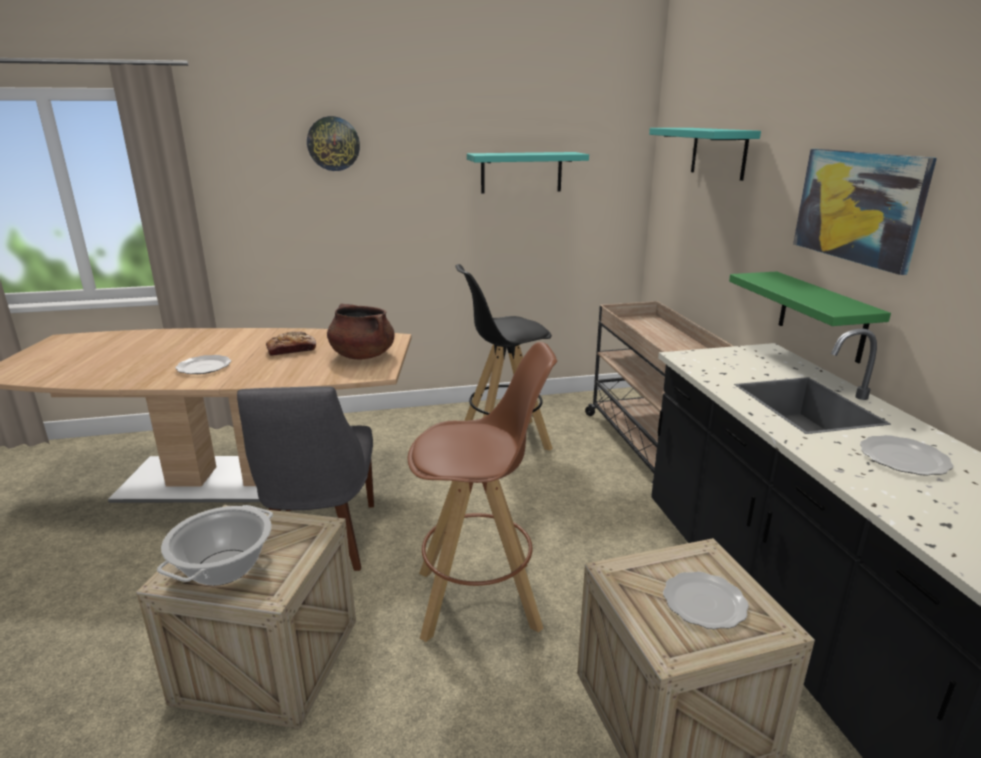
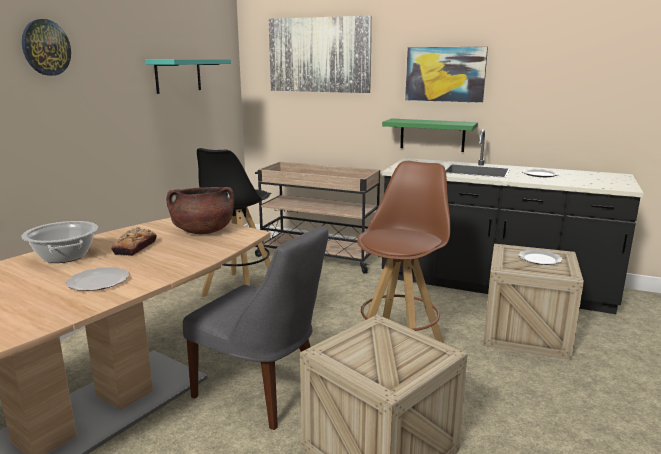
camera: 55 degrees left, 5 degrees down
cooking pot [157,505,273,586] -> cooking pot moved to [21,221,98,263]
turquoise shelf [649,128,761,181] -> picture [268,16,372,93]

